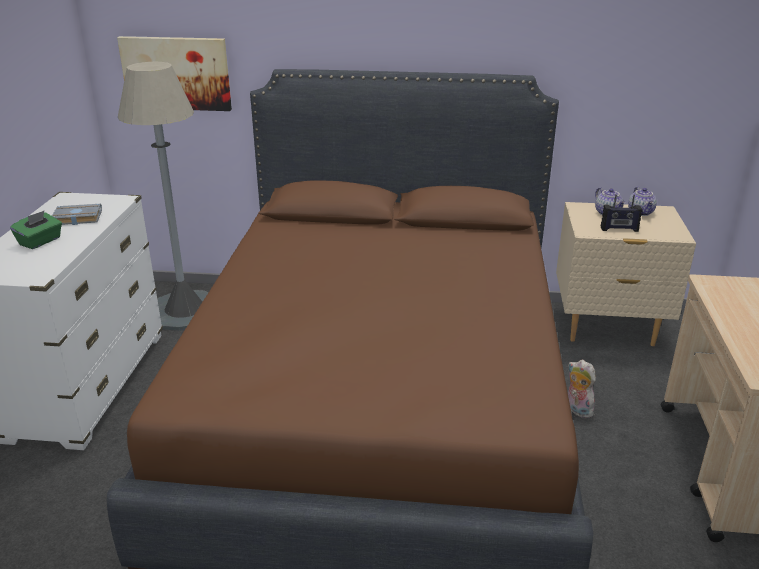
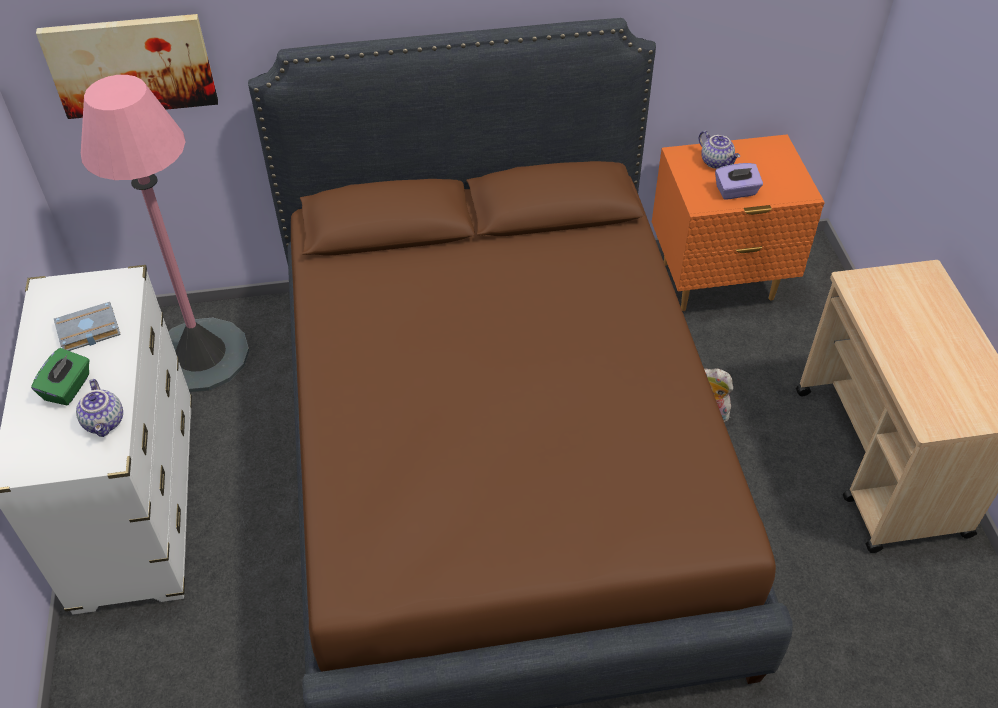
camera: 15 degrees left, 20 degrees up
grey floor lamp [118,62,209,331] -> pink floor lamp [81,75,249,393]
beige nightstand [556,202,696,346] -> orange nightstand [652,134,825,311]
radio [601,194,643,232] -> purple tissue box [715,163,763,200]
teapot [628,186,657,216] -> teapot moved to [76,379,123,437]

